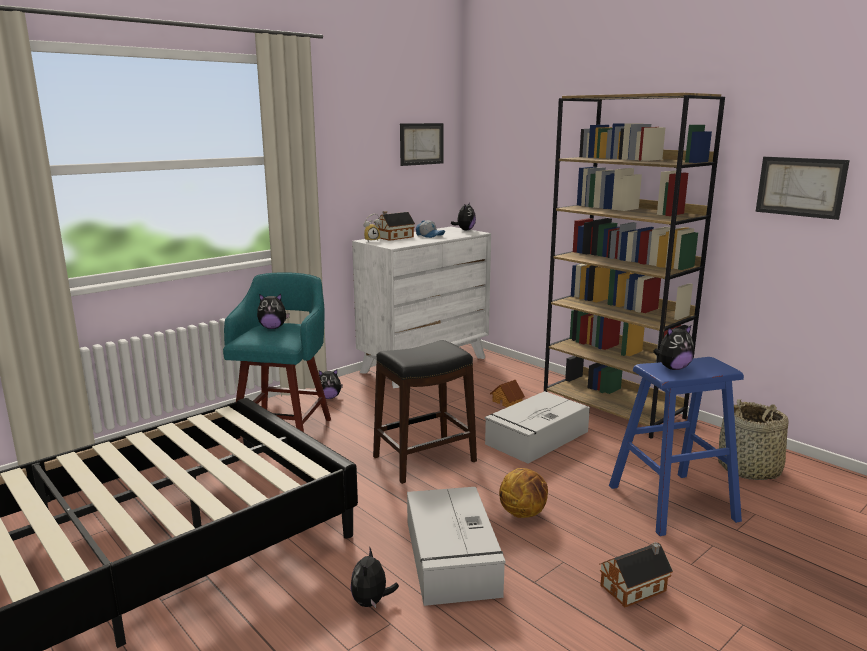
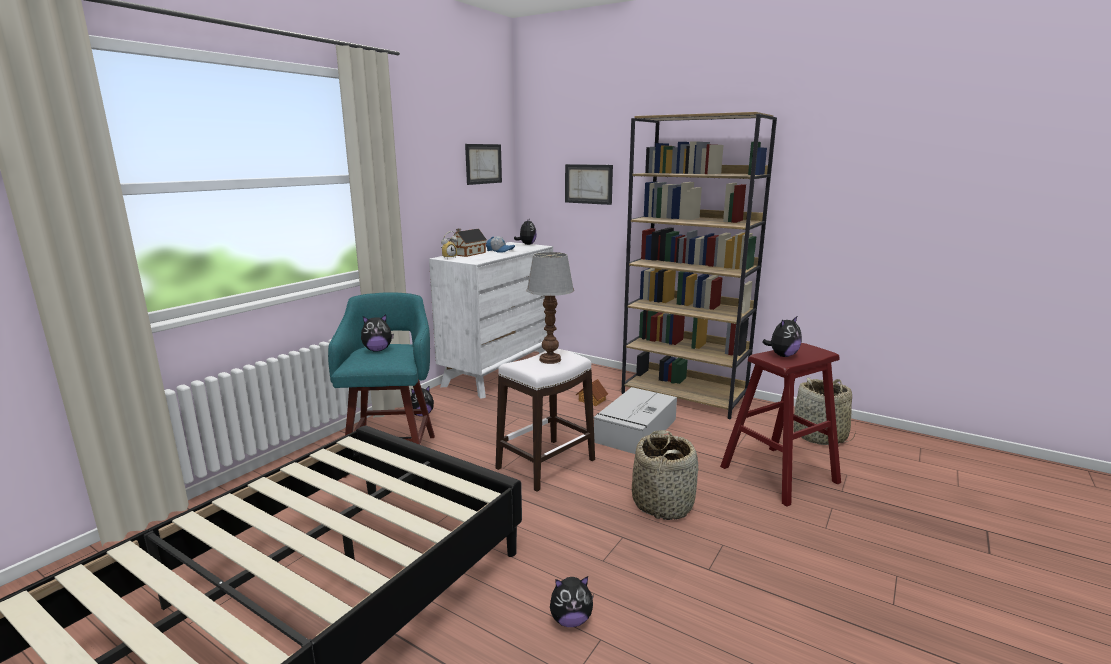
camera: 15 degrees left, 0 degrees up
plush toy [350,548,399,608] -> plush toy turned 90 degrees counterclockwise [550,576,594,627]
black stool [373,340,477,484] -> white stool [496,348,595,492]
grey storage box [407,487,506,606] -> none
basketball [499,468,548,518] -> basket [632,430,699,520]
toy house [599,542,673,608] -> none
blue stool [609,357,744,536] -> red stool [720,343,841,507]
picture [756,157,850,220] -> picture moved to [565,164,613,205]
none -> table lamp [526,252,574,364]

